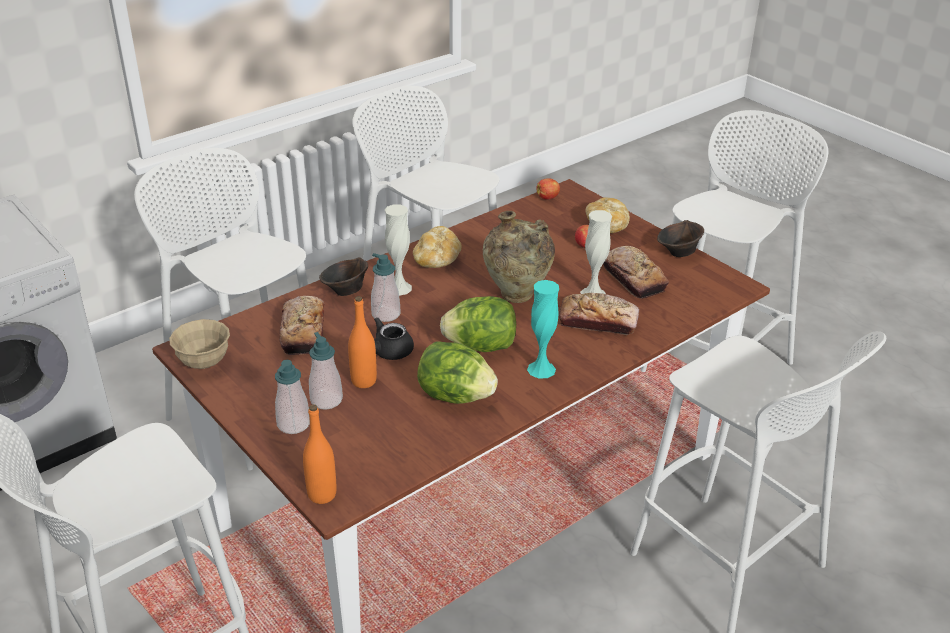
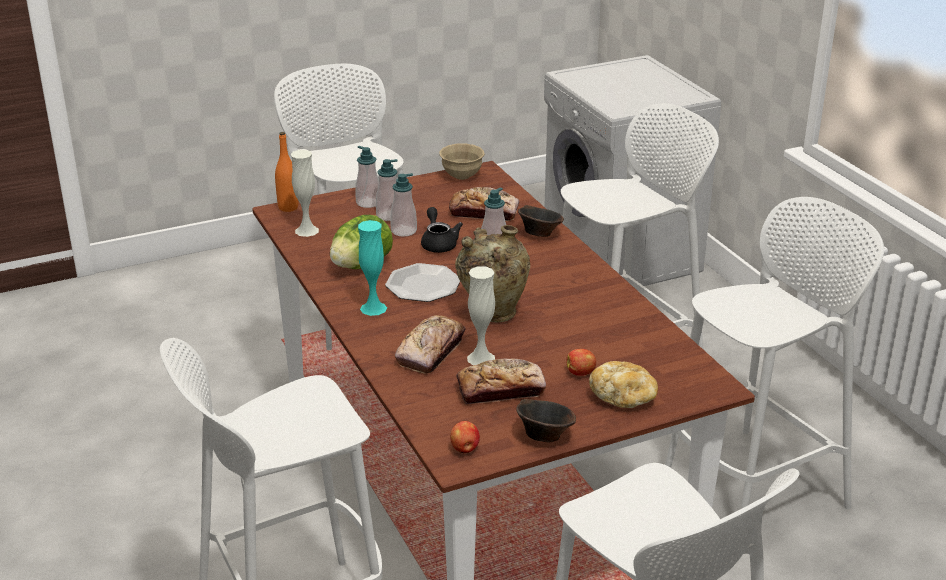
camera: 105 degrees right, 5 degrees down
orange bottle [348,296,377,388] -> soap dispenser [390,173,417,237]
white vase [385,204,412,296] -> white vase moved to [290,150,319,237]
bread [413,226,462,268] -> none
lettuce [440,296,516,352] -> plate [385,263,460,302]
apple [536,178,560,199] -> apple moved to [450,421,480,453]

